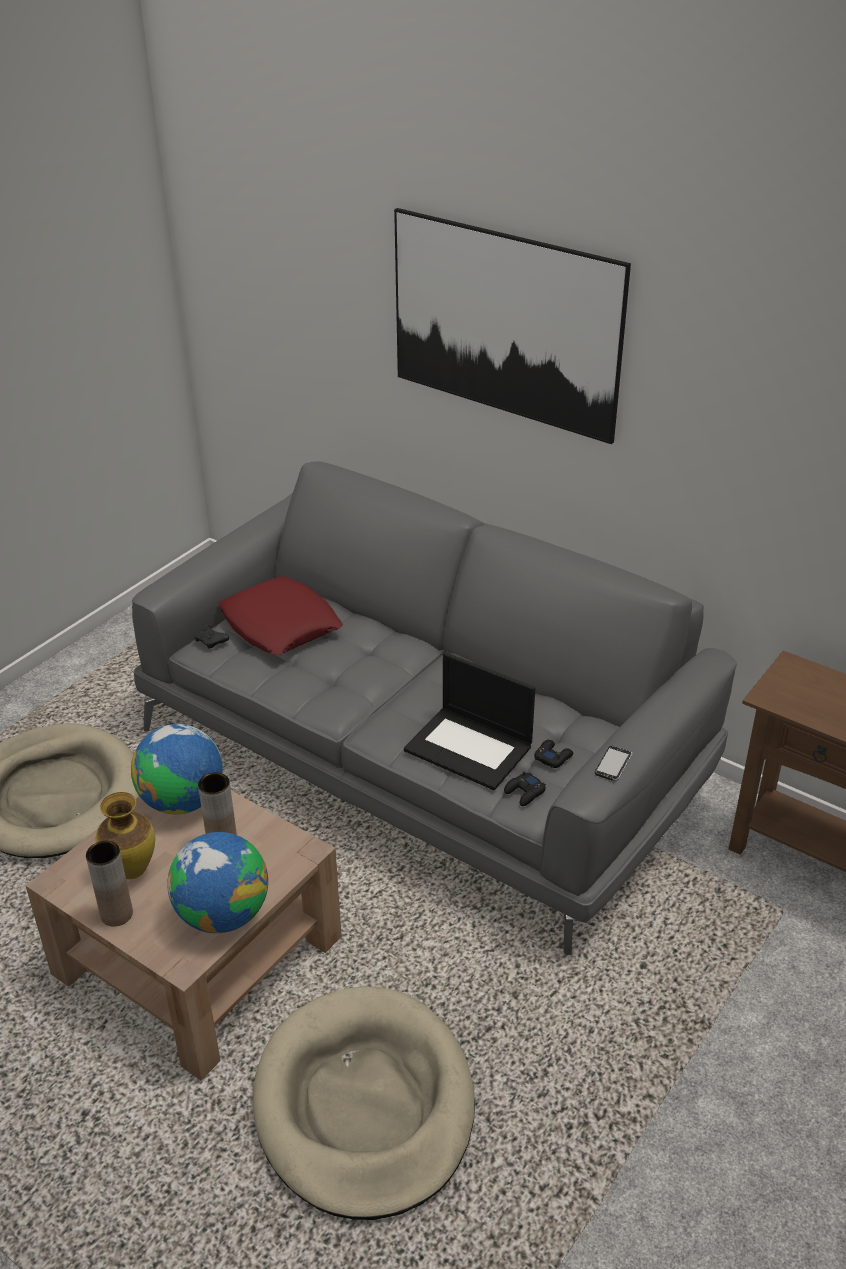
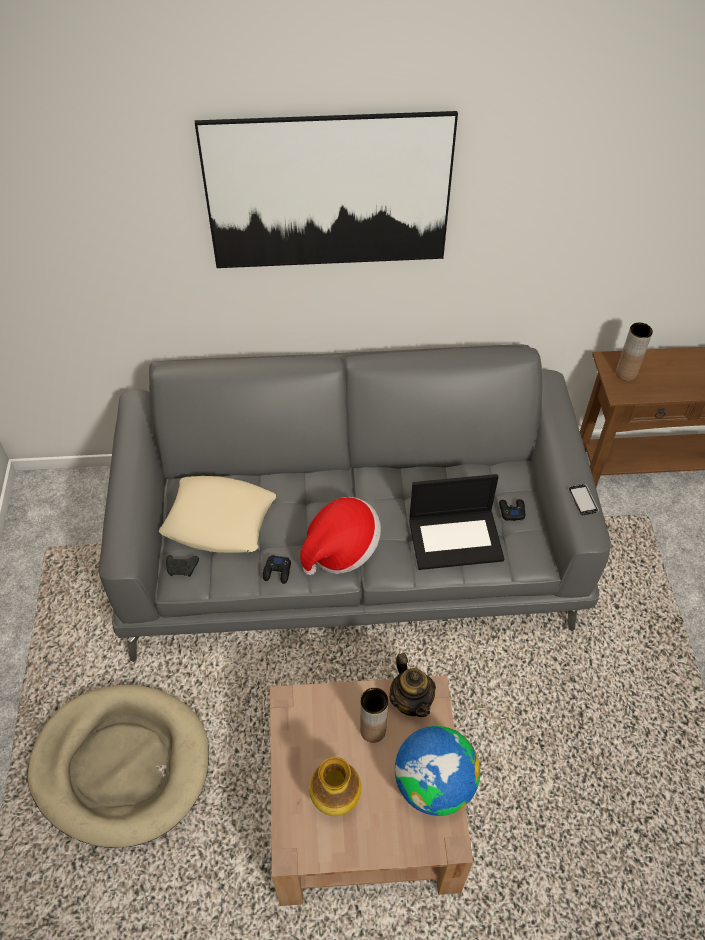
camera: 40 degrees left, 15 degrees up
brown vase [86,841,133,926] -> brown vase moved to [616,323,653,381]
globe [131,724,223,814] -> none
red pillow [218,576,343,655] -> beige pillow [159,476,276,553]
beige dog bed [253,986,475,1220] -> none
black game controller [504,772,546,806] -> black game controller moved to [263,555,291,584]
none -> hat [300,497,381,575]
none -> teapot [389,653,436,717]

